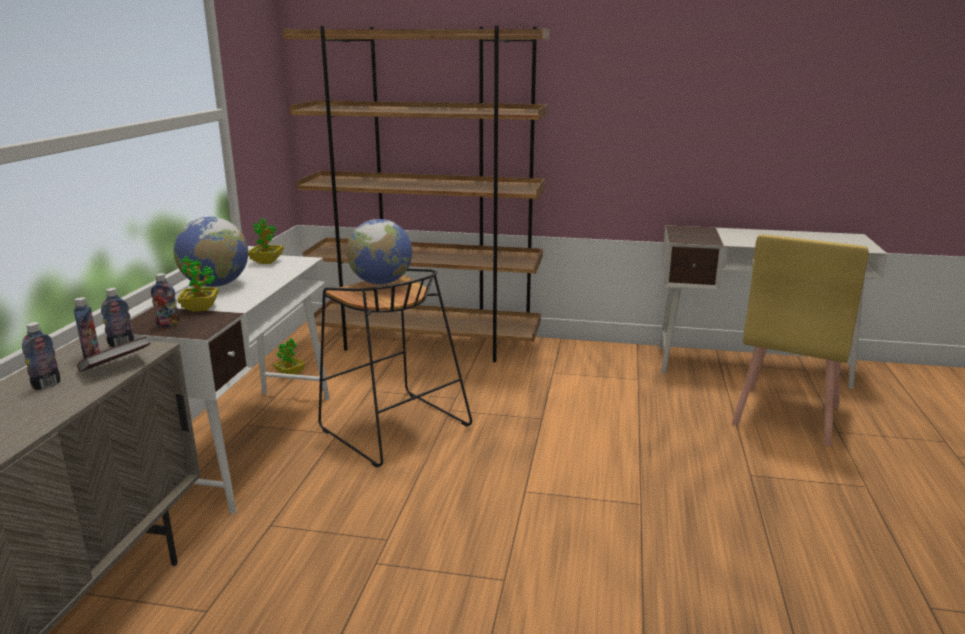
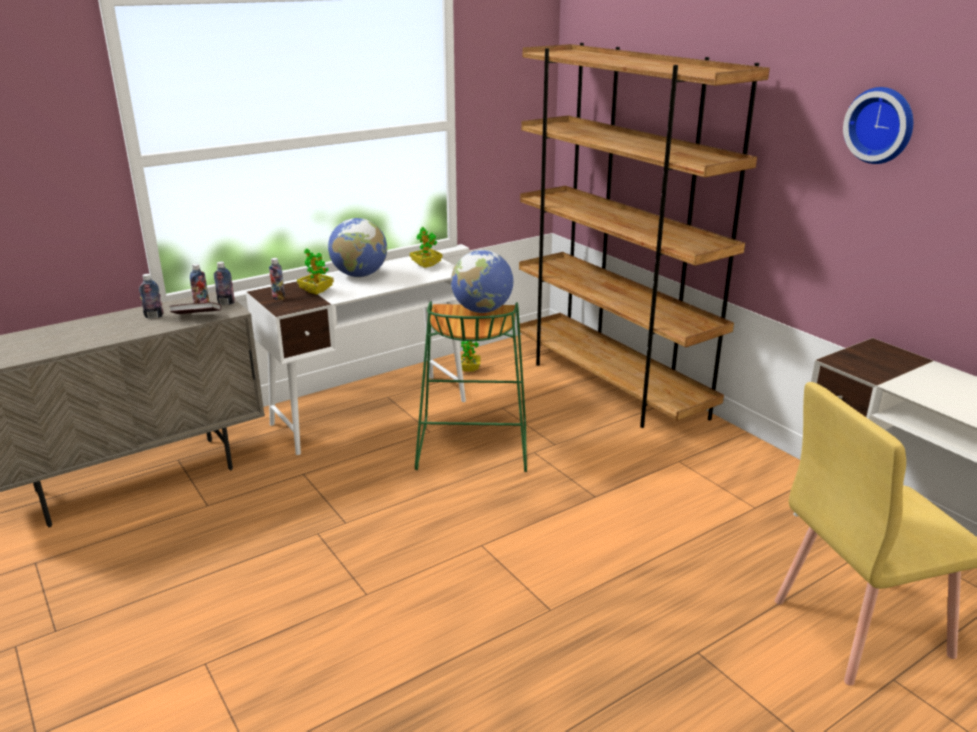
camera: 45 degrees right, 5 degrees up
black stool [318,269,472,468] -> green stool [415,301,527,472]
none -> wall clock [843,87,913,164]

